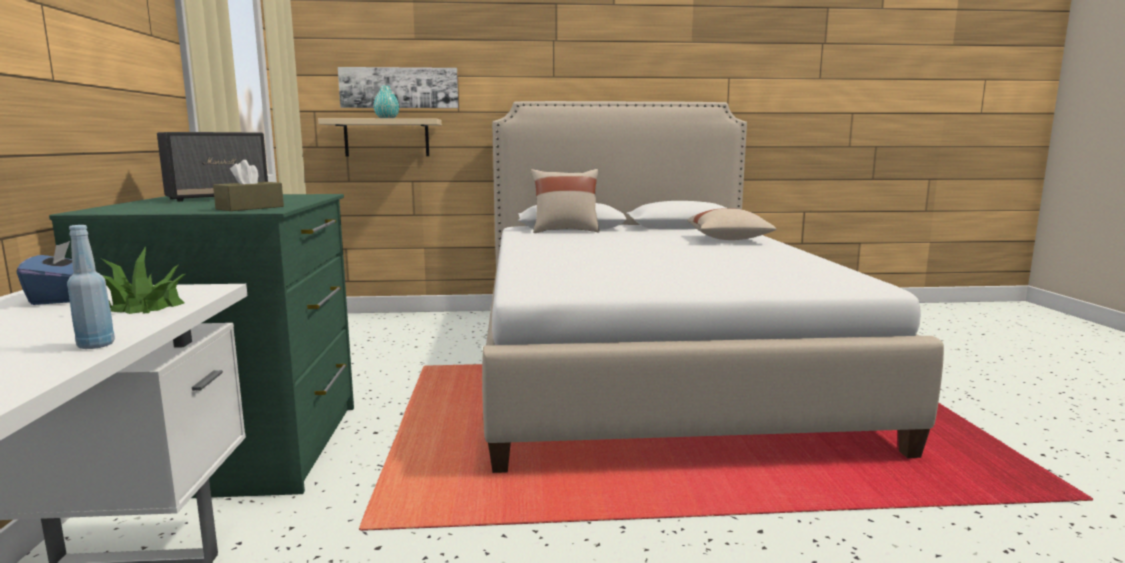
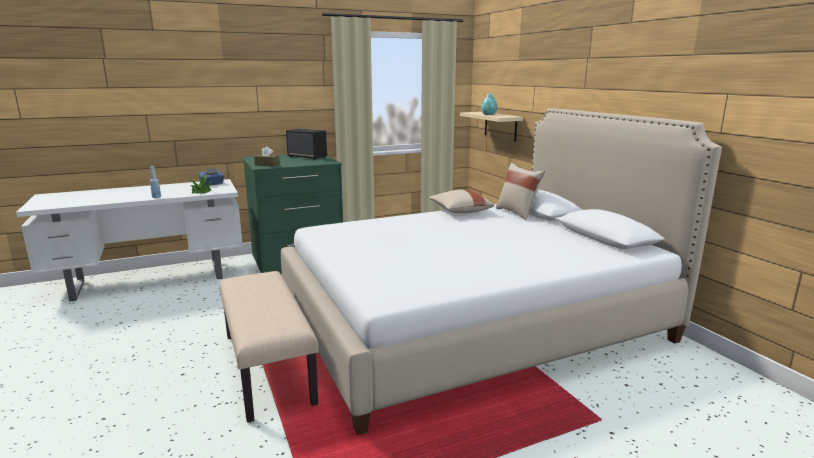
camera: 70 degrees right, 5 degrees up
picture [338,67,458,108] -> none
beige pillow [687,208,777,240] -> beige pillow moved to [429,189,494,213]
none -> beige bench [219,271,319,423]

